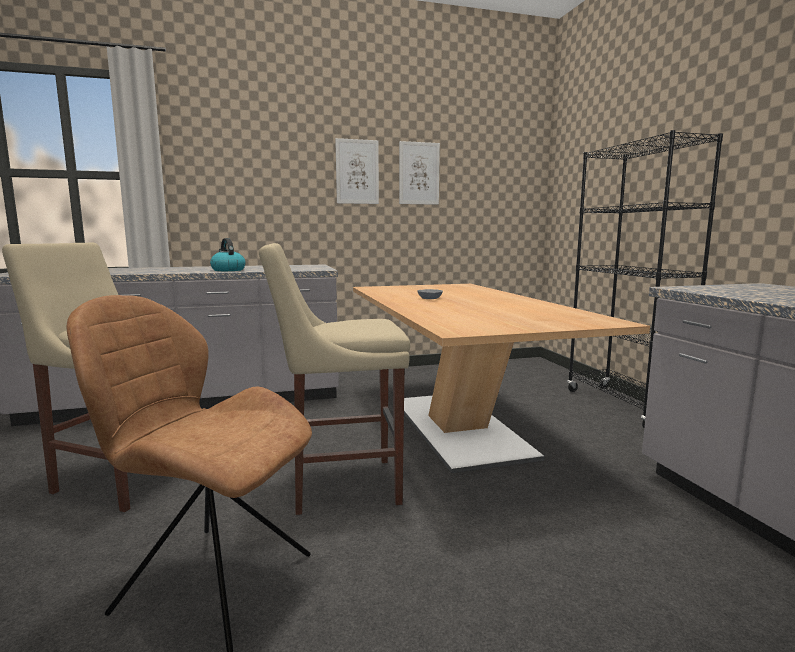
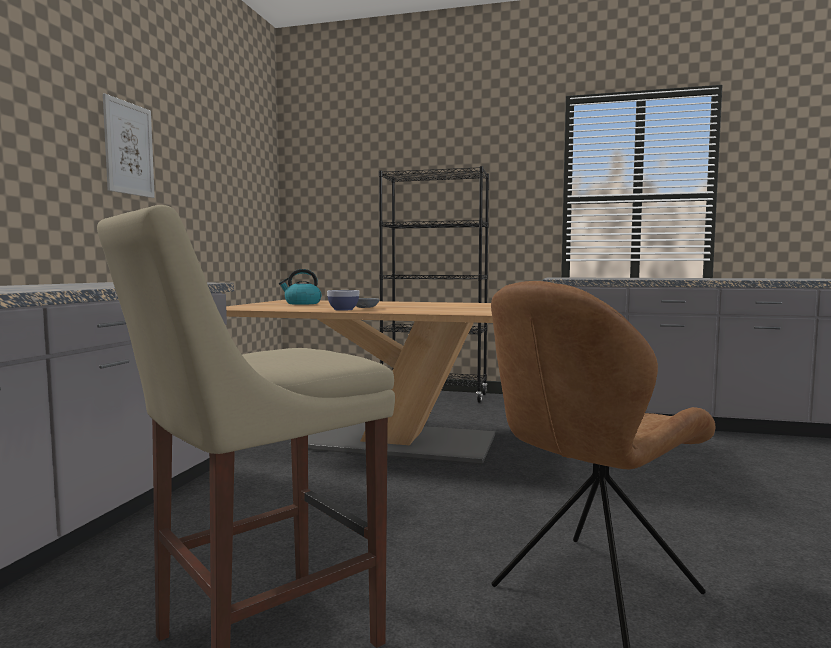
camera: 60 degrees left, 5 degrees down
kettle [210,238,246,271] -> kettle moved to [279,269,321,305]
beige stool [259,243,410,515] -> none
picture [399,141,440,205] -> none
none -> bowl [327,290,359,311]

